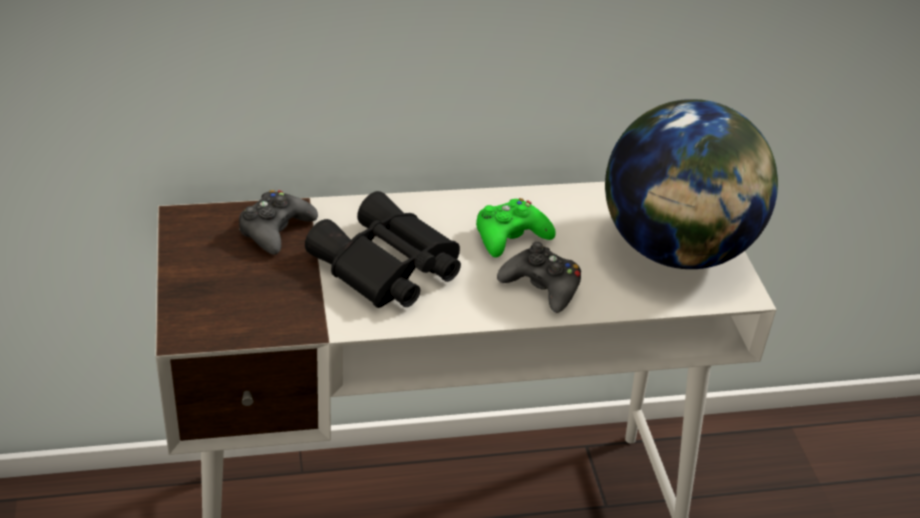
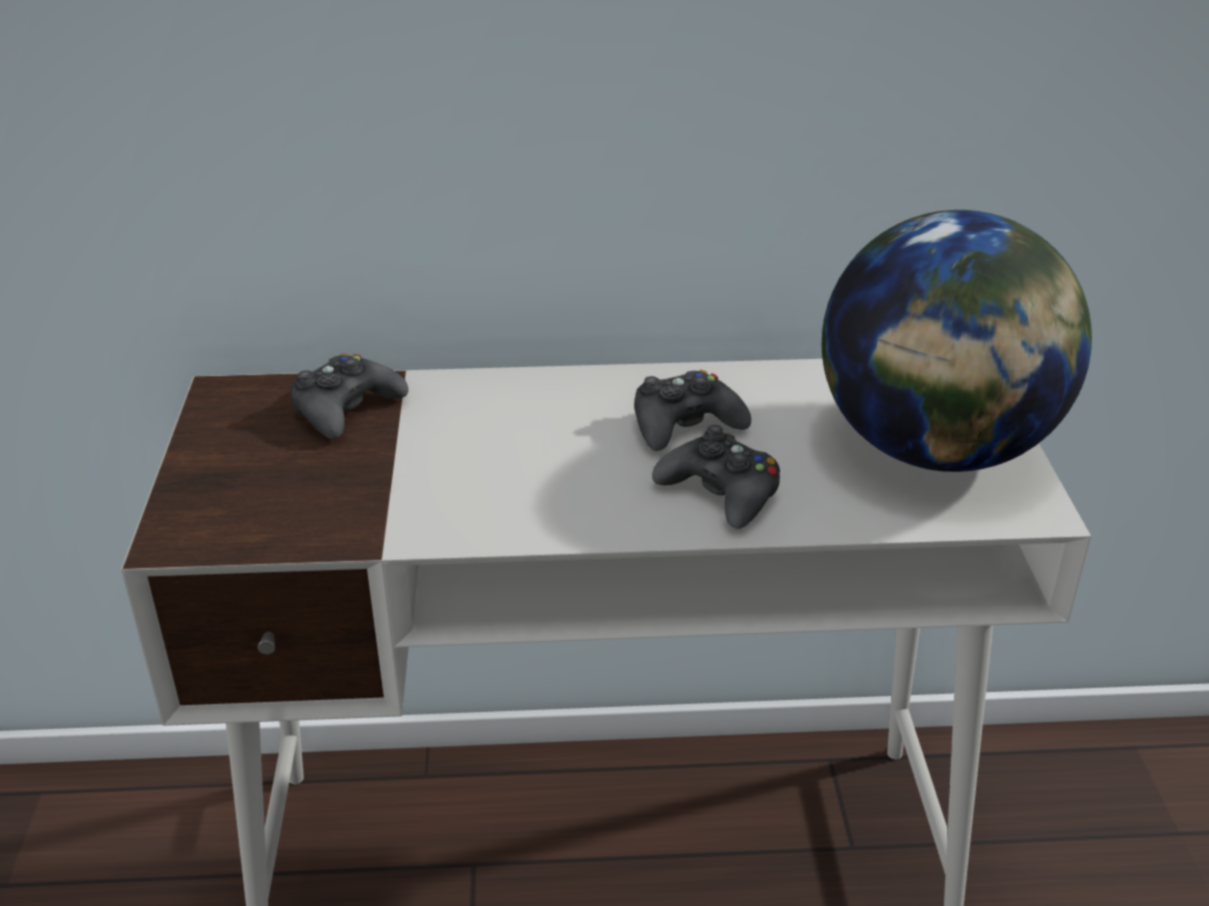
camera: 10 degrees right, 5 degrees down
black binoculars [305,191,461,308] -> none
green game controller [476,198,556,258] -> black game controller [634,370,751,451]

